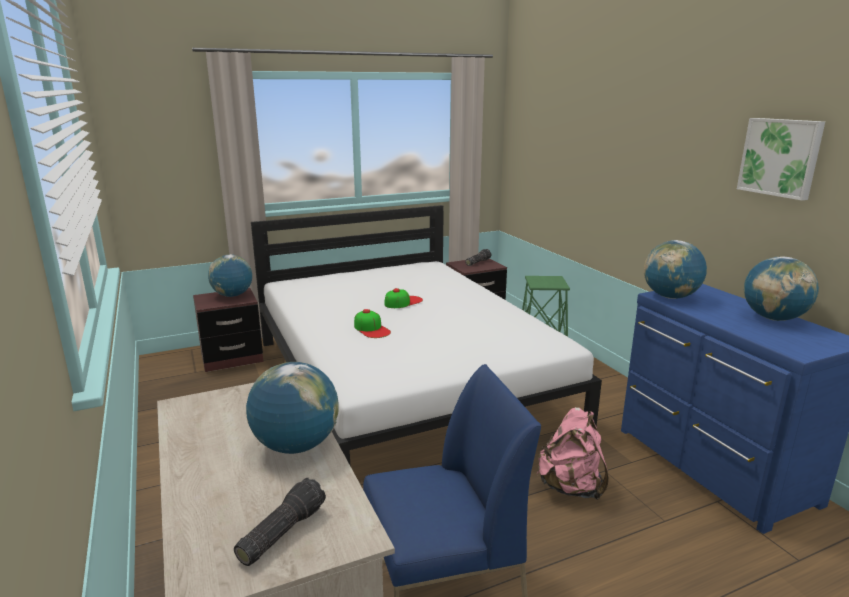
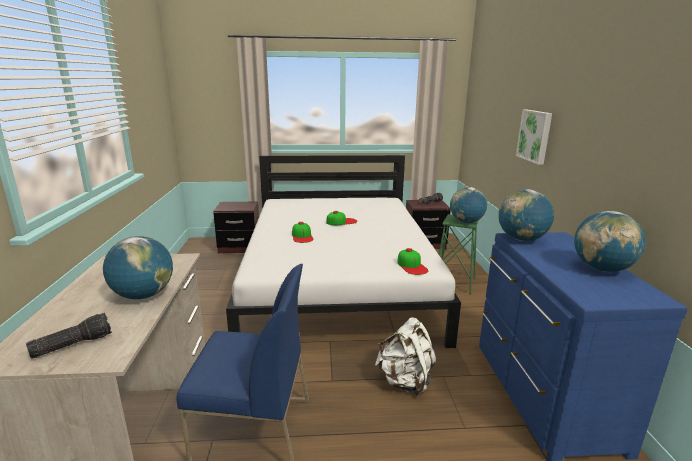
camera: 20 degrees right, 0 degrees up
globe [208,254,252,297] -> globe moved to [450,187,487,223]
pink backpack [537,407,609,500] -> white backpack [375,317,436,396]
picture [737,118,825,201] -> picture moved to [516,110,552,165]
none -> cap [397,248,428,275]

